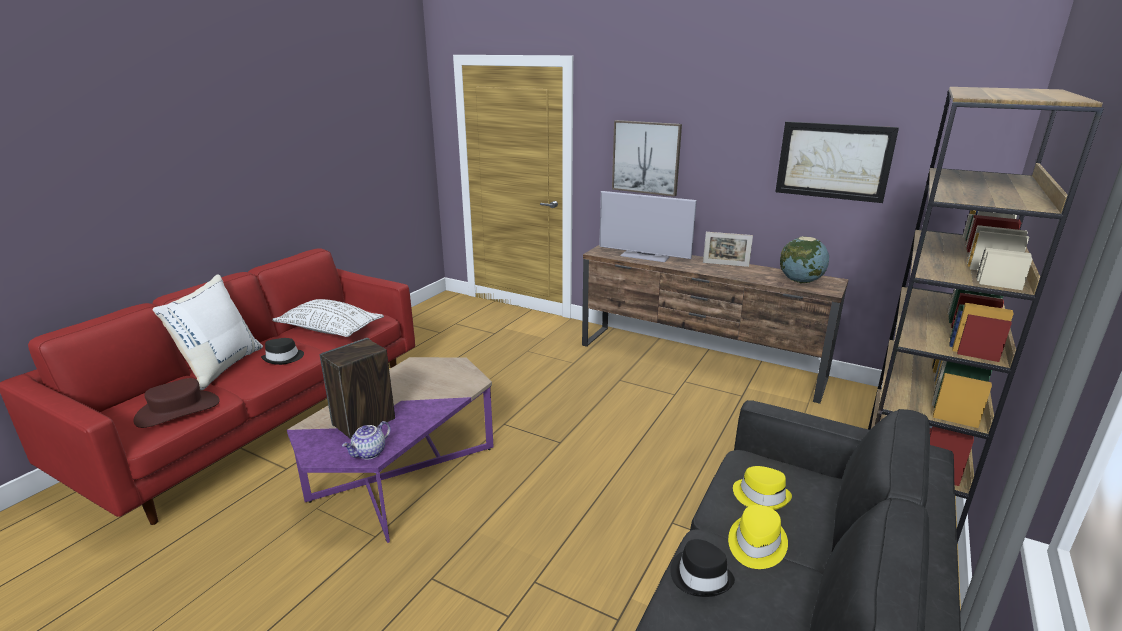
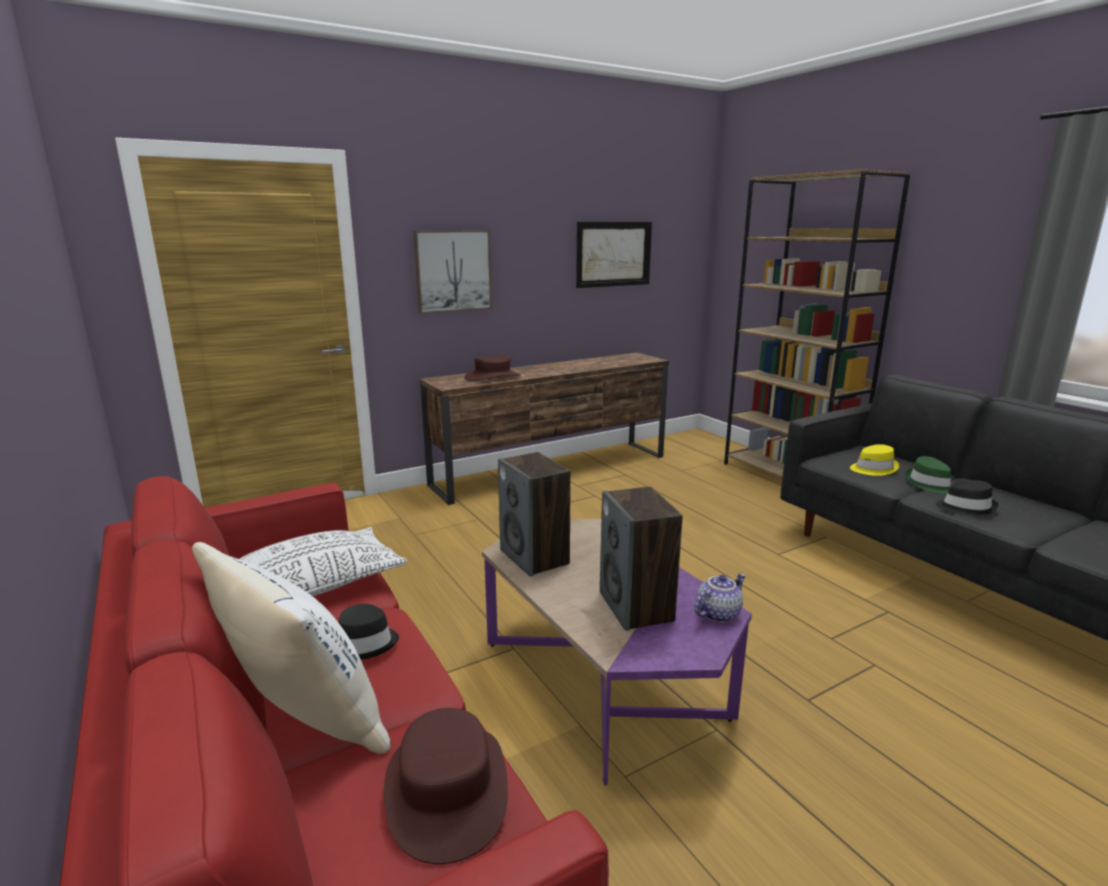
camera: 60 degrees left, 5 degrees down
teapot [342,421,391,460] -> teapot turned 105 degrees counterclockwise [694,573,746,622]
television [599,191,697,262] -> brown hat [465,355,521,381]
picture frame [703,232,753,267] -> none
yellow hat [728,505,788,569] -> green hat [906,456,952,494]
globe [780,236,829,283] -> none
none -> speaker [498,452,571,576]

